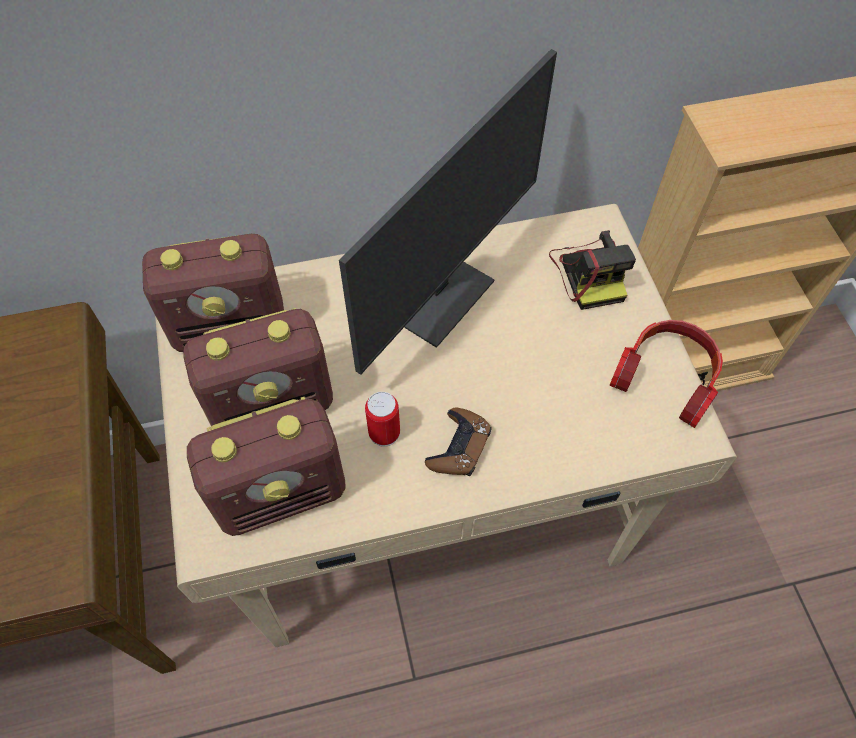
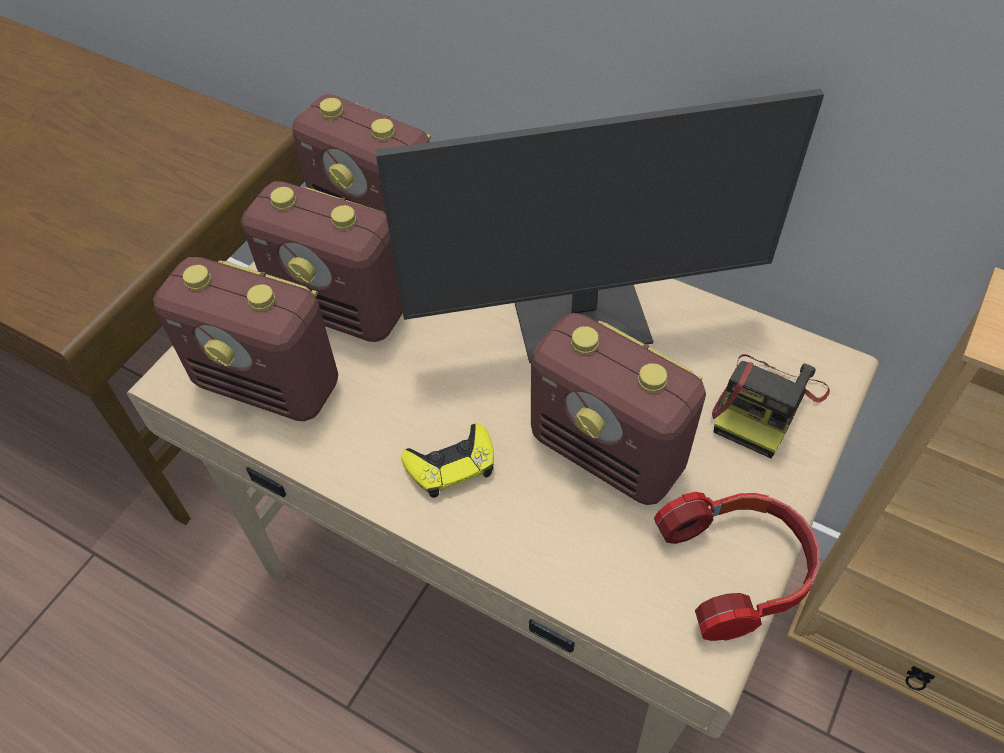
camera: 45 degrees right, 5 degrees down
can [365,392,400,447] -> none
brown game controller [425,408,492,476] -> yellow game controller [401,423,494,498]
none -> radio [531,313,706,505]

